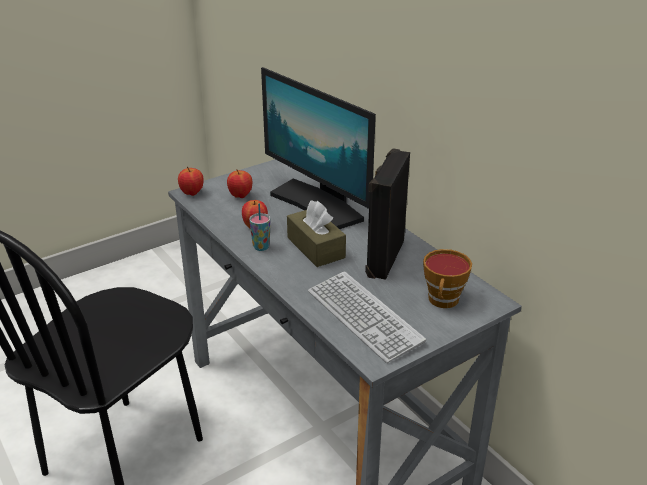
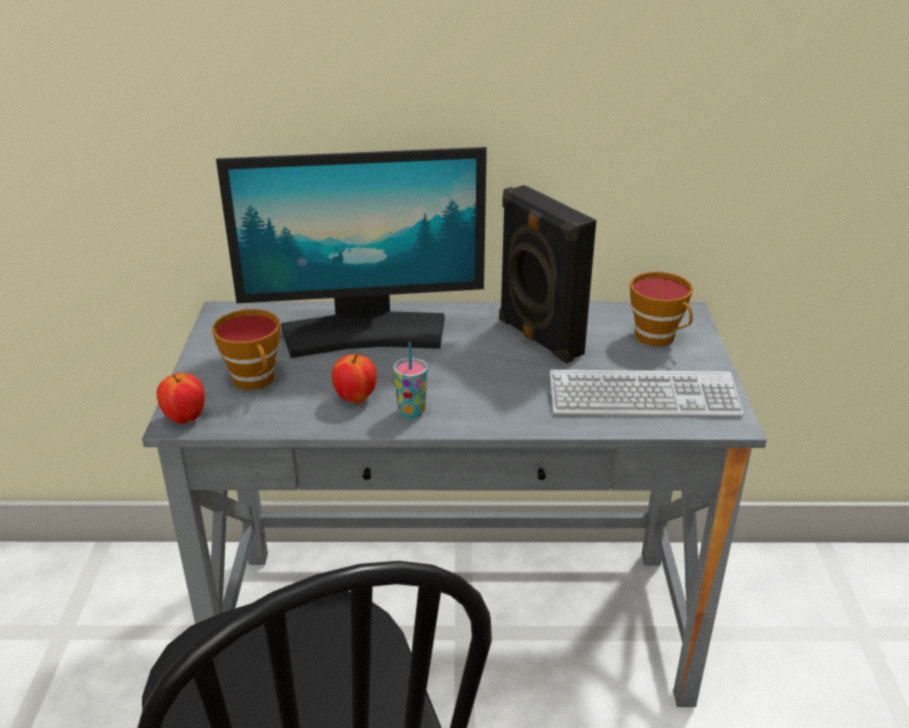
camera: 55 degrees left, 0 degrees up
apple [227,169,252,198] -> cup [212,309,280,390]
brown tissue box [287,200,346,267] -> none

